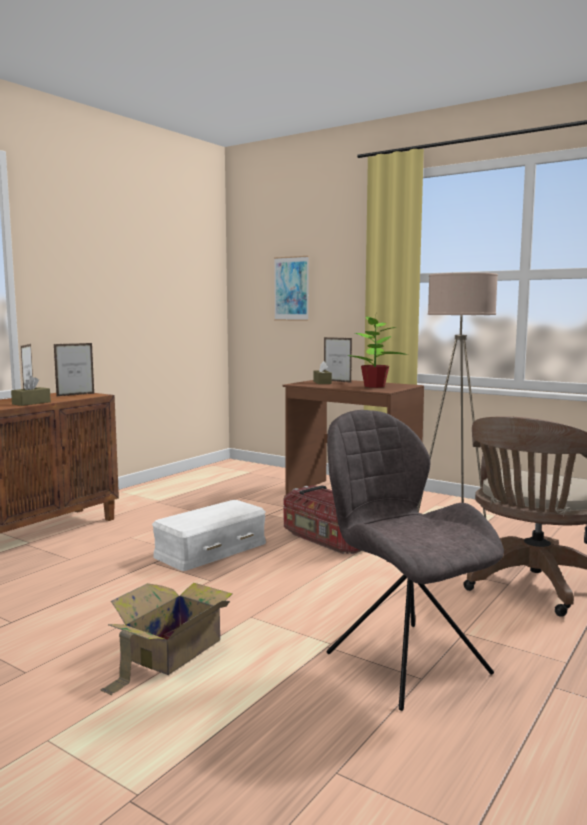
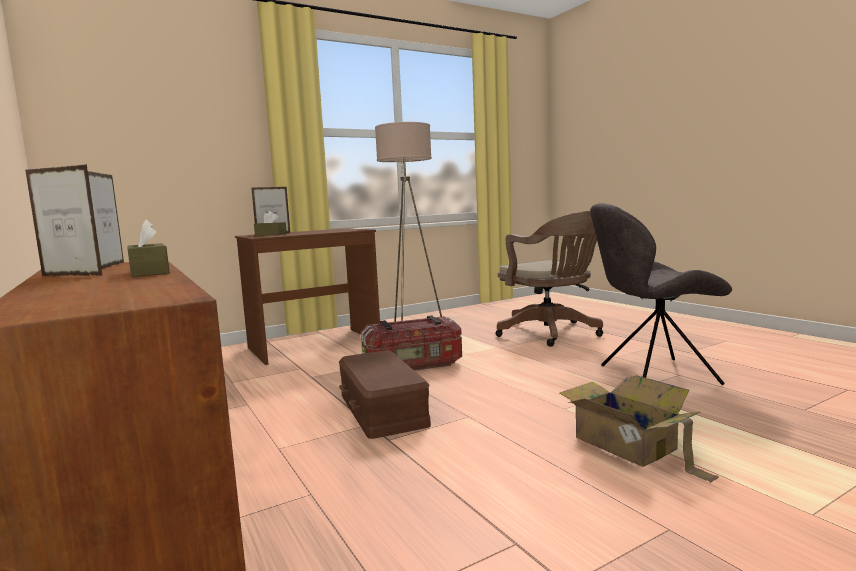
camera: 65 degrees left, 0 degrees up
white storage box [152,500,266,571] -> brown storage box [339,350,431,439]
picture [274,256,309,321] -> none
potted plant [348,316,408,388] -> none

